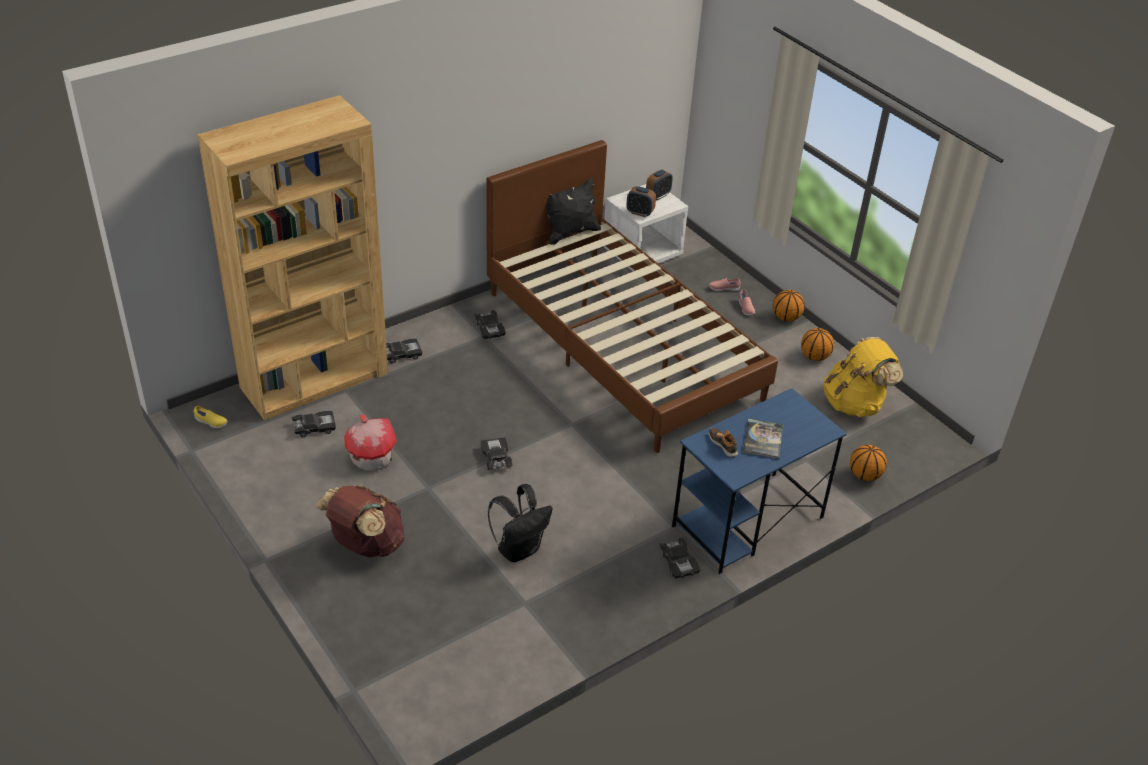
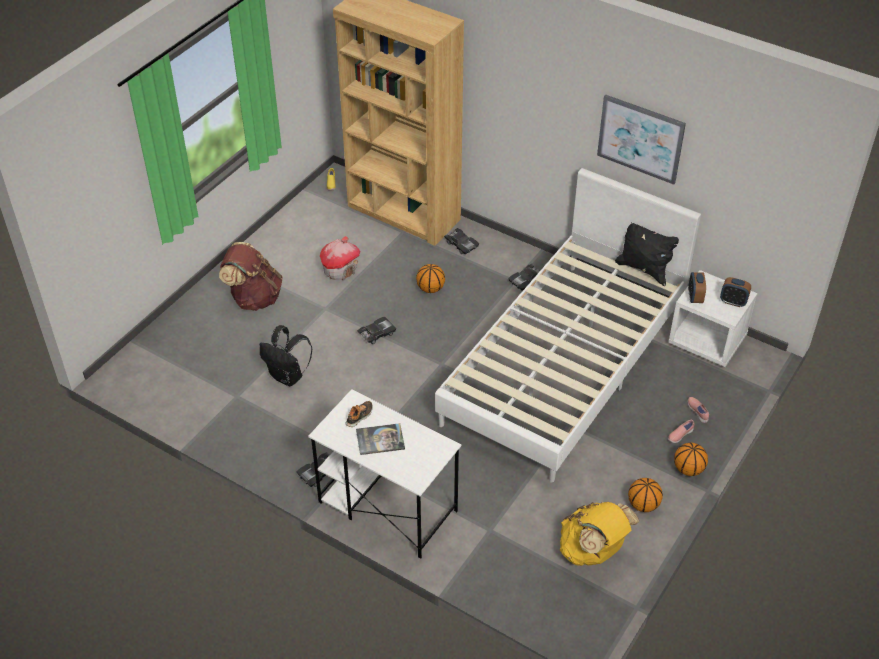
camera: 70 degrees right, 5 degrees up
black toy car [292,411,336,437] -> none
brown bed [486,140,778,453] -> white bed [435,168,701,483]
blue desk [672,388,847,574] -> white desk [308,389,461,559]
basketball [850,445,887,481] -> basketball moved to [416,264,445,293]
none -> picture [597,94,686,185]

